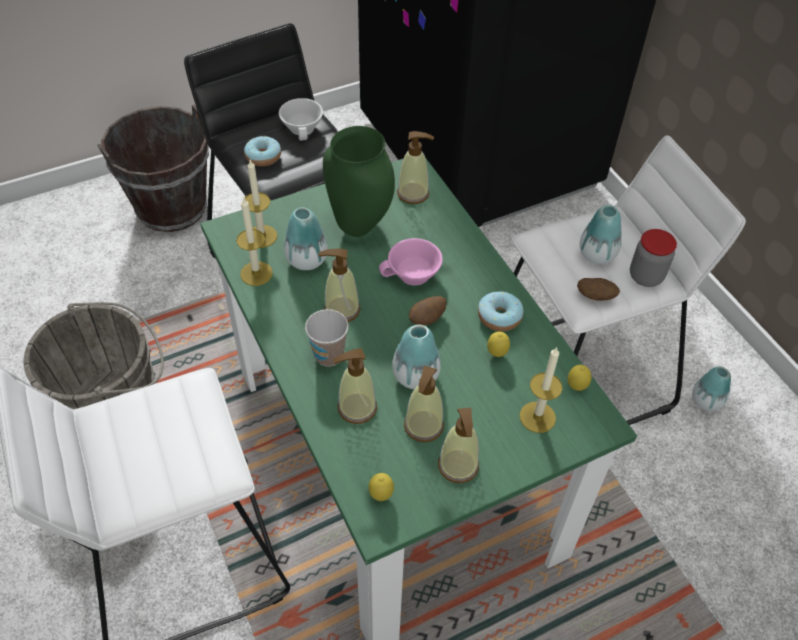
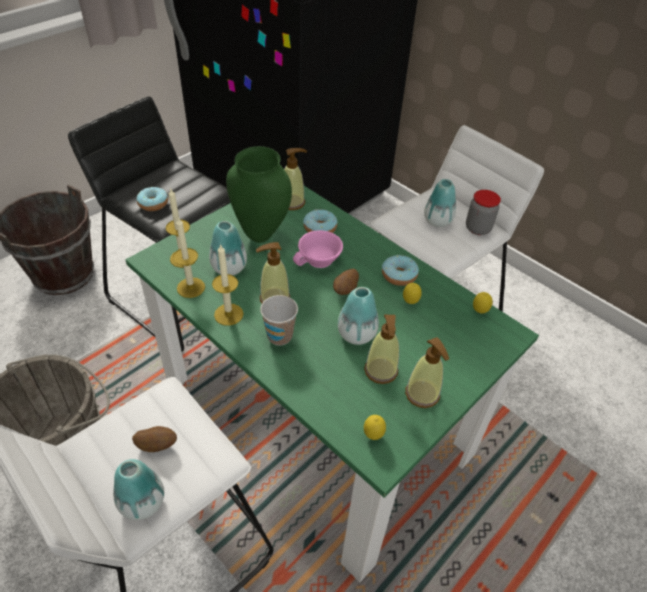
camera: 20 degrees left, 5 degrees down
white cup [279,98,323,141] -> none
soap dispenser [333,348,377,424] -> none
candle [520,347,563,433] -> candle moved to [212,244,244,326]
potato [577,278,620,301] -> potato moved to [132,426,177,452]
vase [692,366,731,411] -> vase moved to [113,459,164,520]
none -> donut [303,209,337,233]

